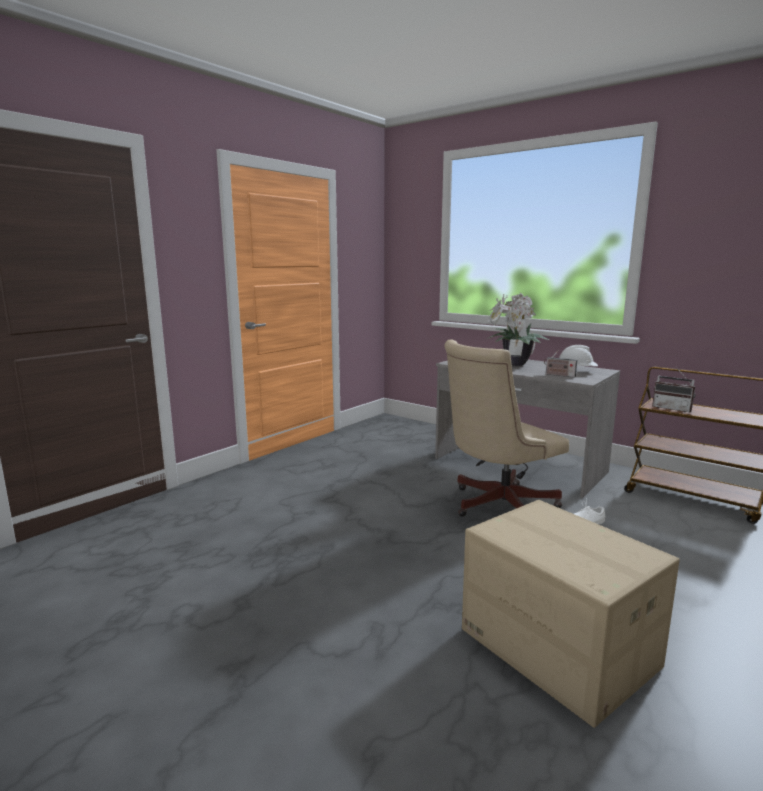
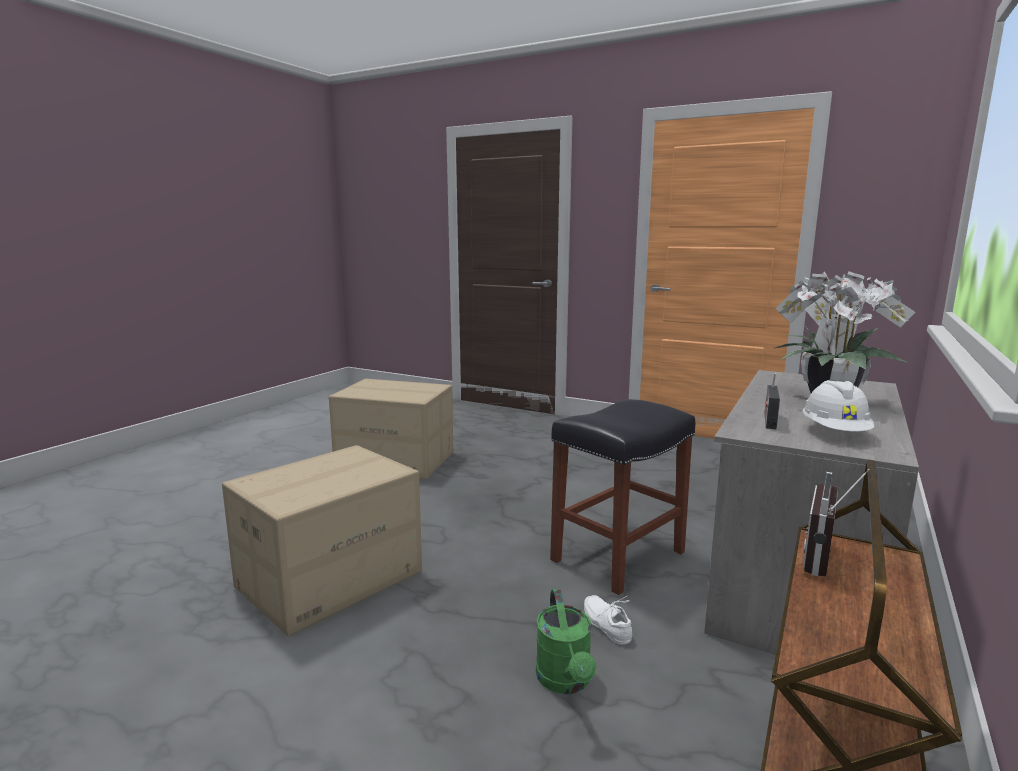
camera: 80 degrees right, 0 degrees up
beige office chair [444,340,569,517] -> black stool [550,399,695,595]
none -> cardboard box [329,379,453,479]
none -> green watering can [536,589,596,694]

